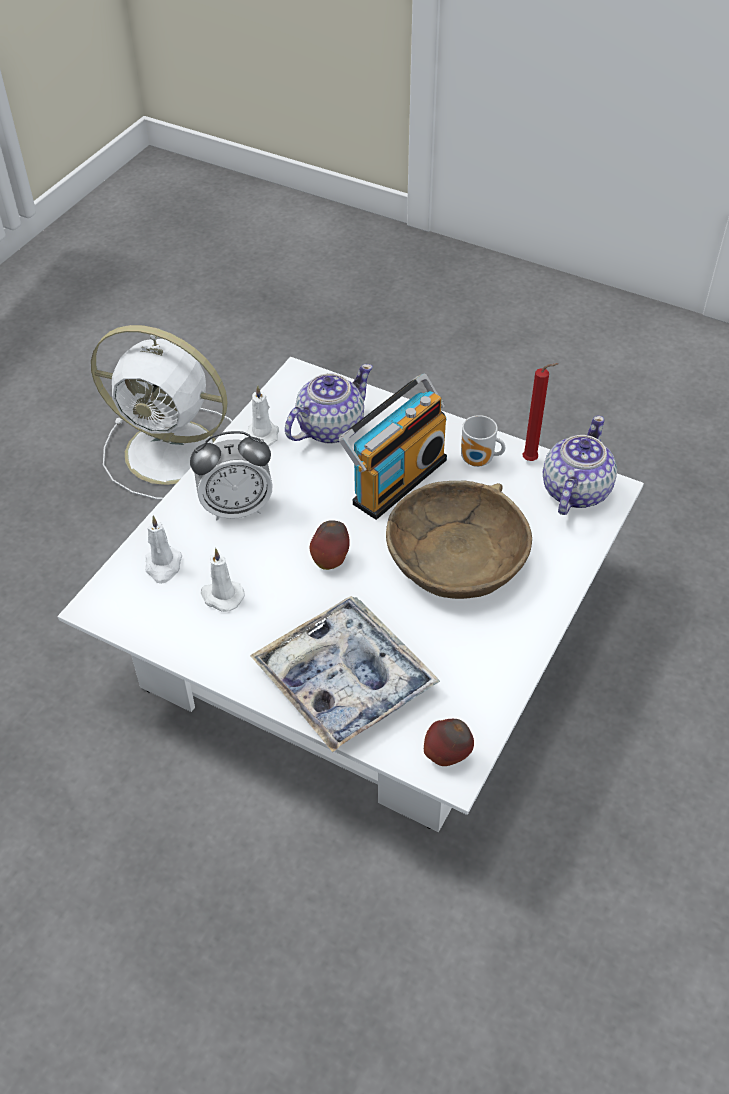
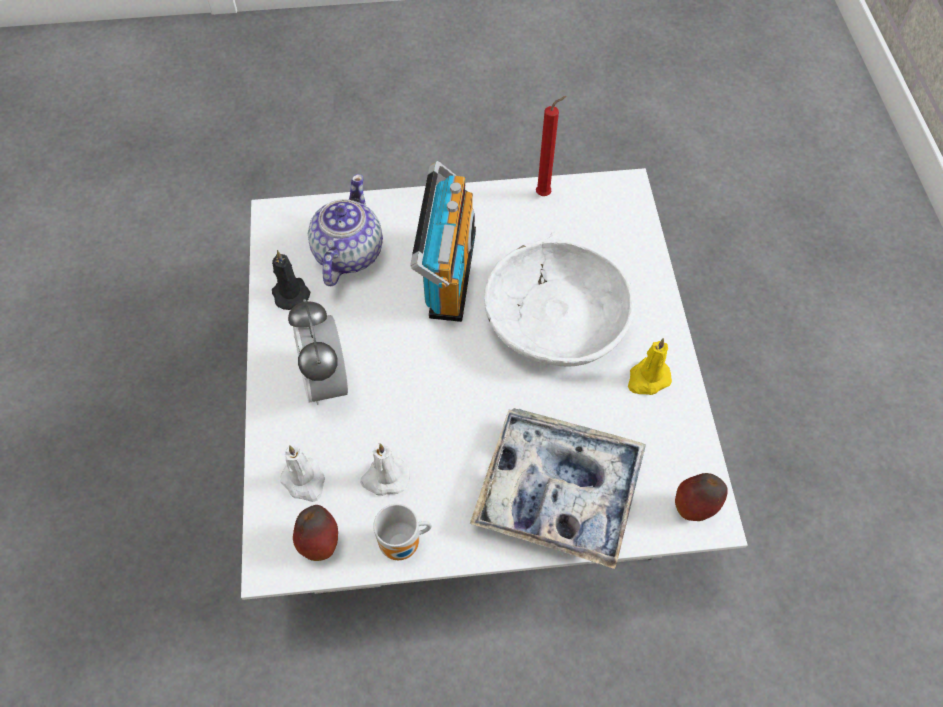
camera: 35 degrees left, 10 degrees up
white fan [91,325,232,500] -> none
alarm clock [190,431,273,520] -> alarm clock turned 120 degrees clockwise [288,299,348,405]
white candle [244,385,279,446] -> black candle [272,250,310,310]
apple [310,520,350,570] -> apple moved to [293,505,338,561]
brown bowl [386,480,532,599] -> white bowl [484,232,635,367]
mug [461,415,505,467] -> mug moved to [373,504,432,560]
teapot [543,415,617,515] -> none
none -> yellow candle [628,338,672,395]

